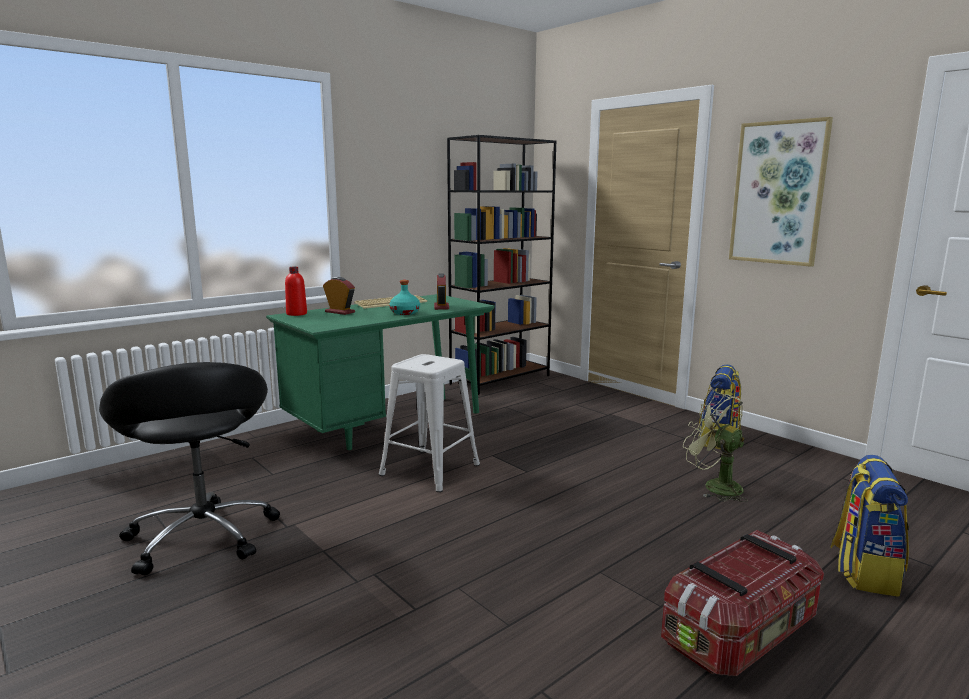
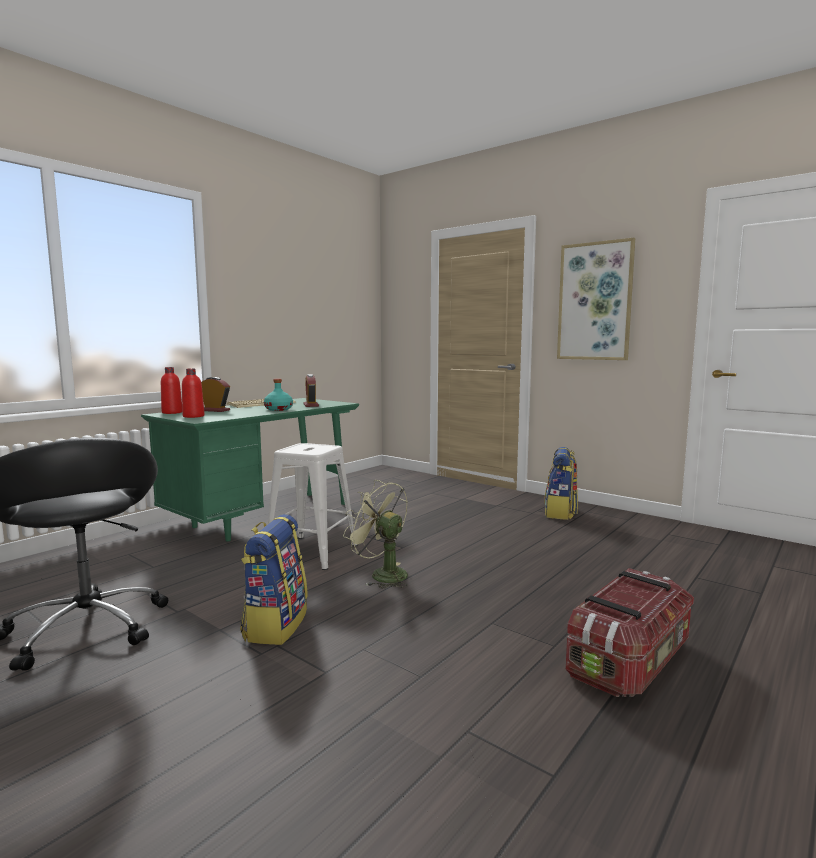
camera: 10 degrees left, 5 degrees down
brown bookcase [447,135,556,395] -> none
green fan [683,393,748,502] -> green fan moved to [343,480,408,589]
backpack [830,455,909,597] -> backpack moved to [240,514,308,645]
none -> red bottle [182,368,204,418]

